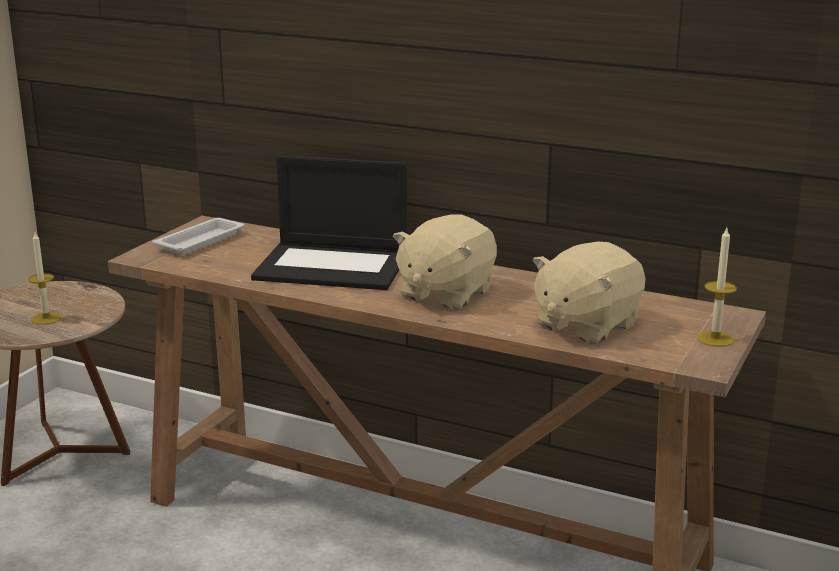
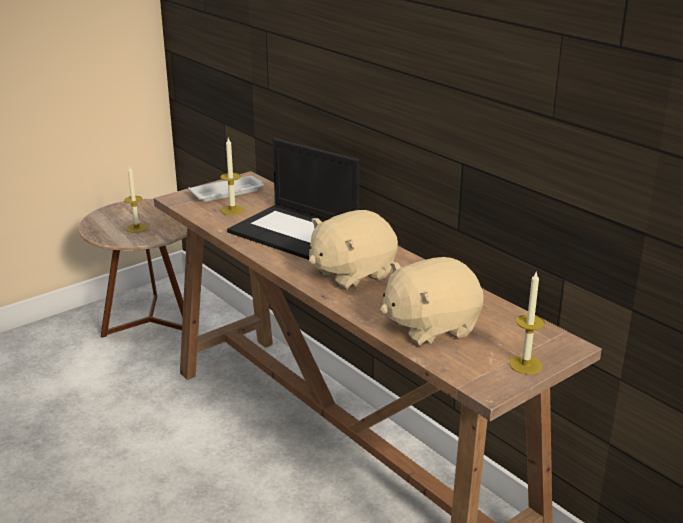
camera: 25 degrees right, 5 degrees up
none -> candle [220,138,244,215]

